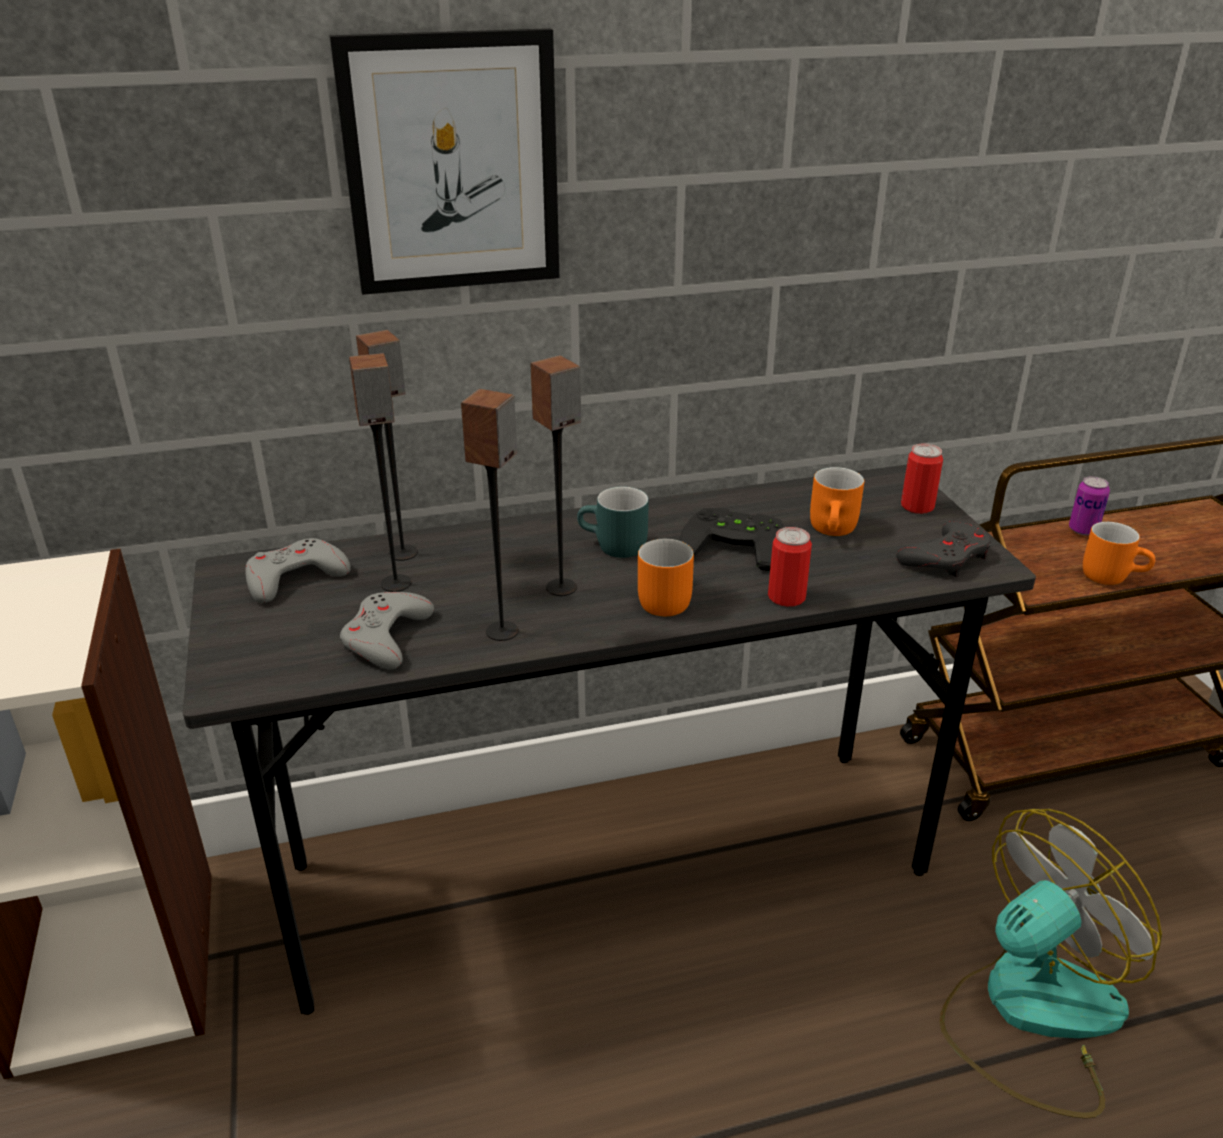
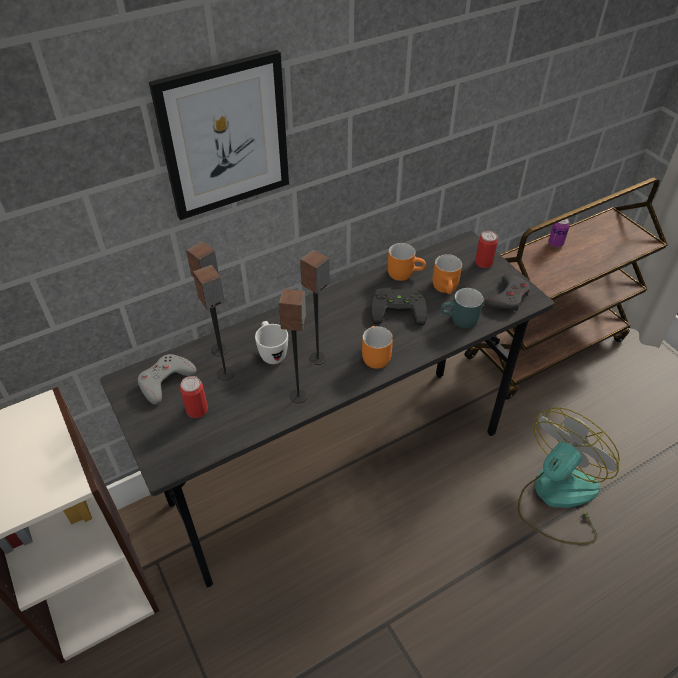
camera: 15 degrees left, 15 degrees up
grey game controller [340,592,434,670] -> none
turquoise mug [577,487,649,558] -> turquoise mug moved to [440,288,484,328]
can [768,527,812,607] -> can moved to [180,376,208,418]
orange mug [1083,522,1155,585] -> orange mug moved to [388,243,426,281]
none -> white mug [255,321,288,364]

